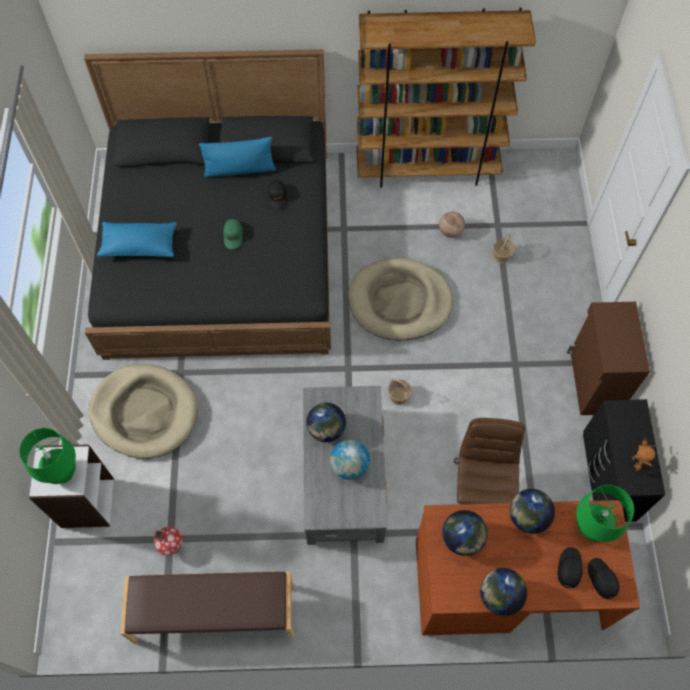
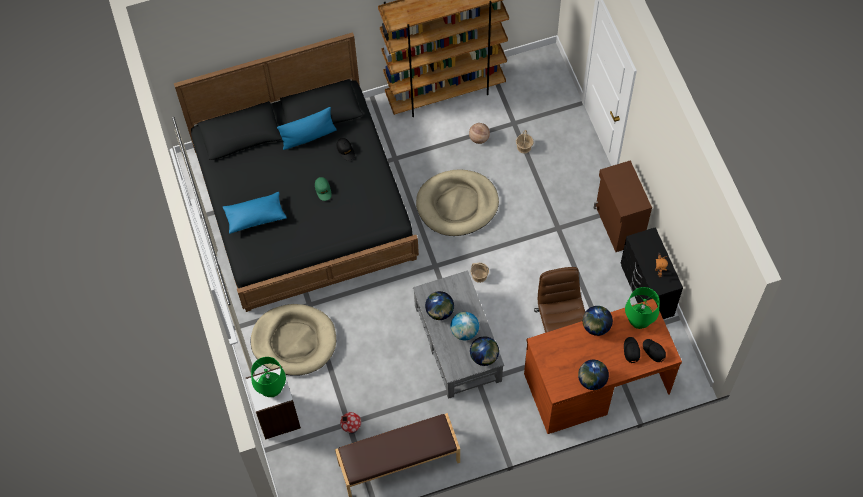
camera: 15 degrees left, 0 degrees up
globe [442,510,487,556] -> globe moved to [470,336,499,366]

